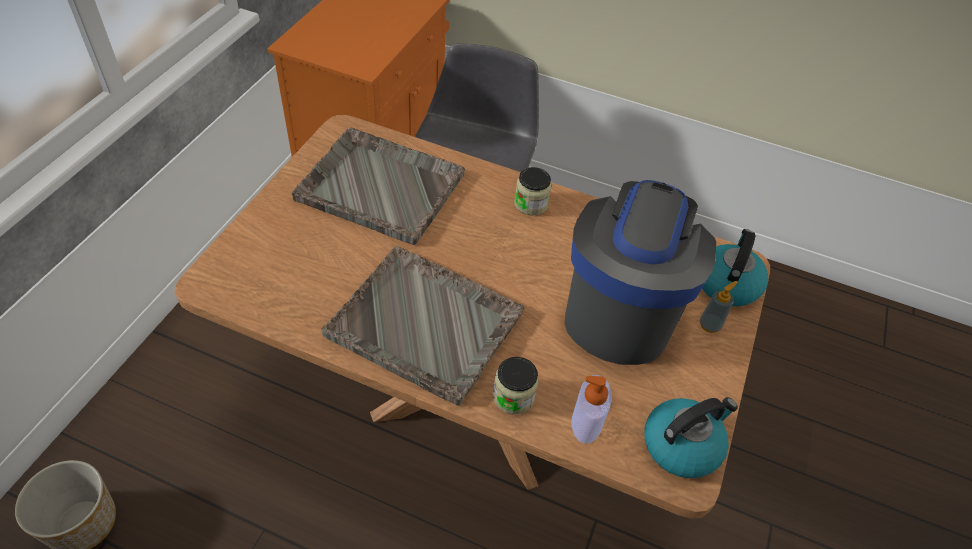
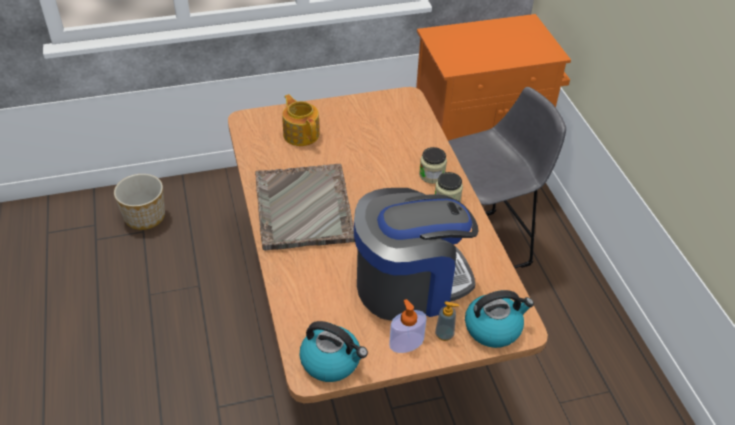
camera: 55 degrees right, 5 degrees down
grey tray [292,128,465,245] -> none
jar [493,357,539,414] -> jar moved to [419,147,447,184]
soap dispenser [572,375,612,444] -> soap dispenser moved to [389,299,427,353]
none -> teapot [282,94,319,146]

